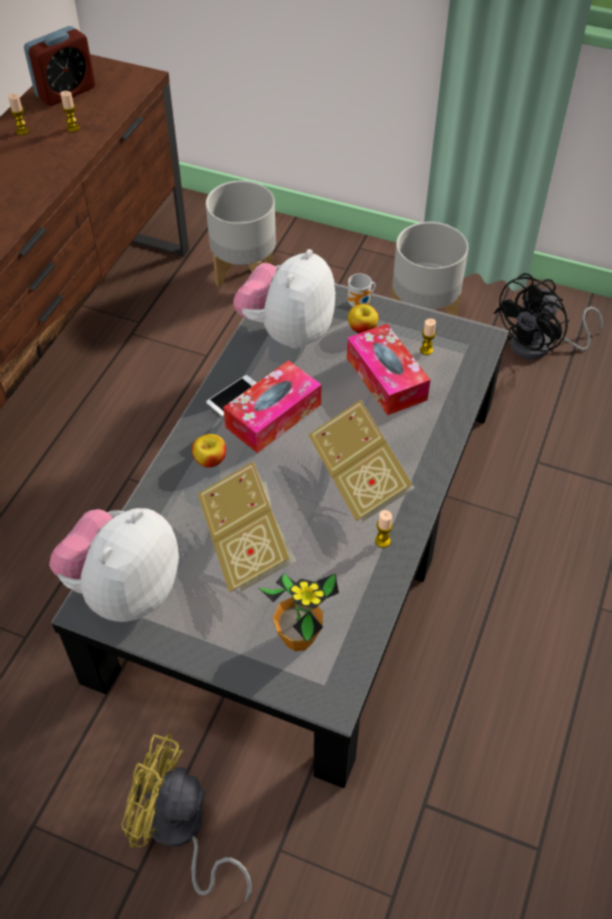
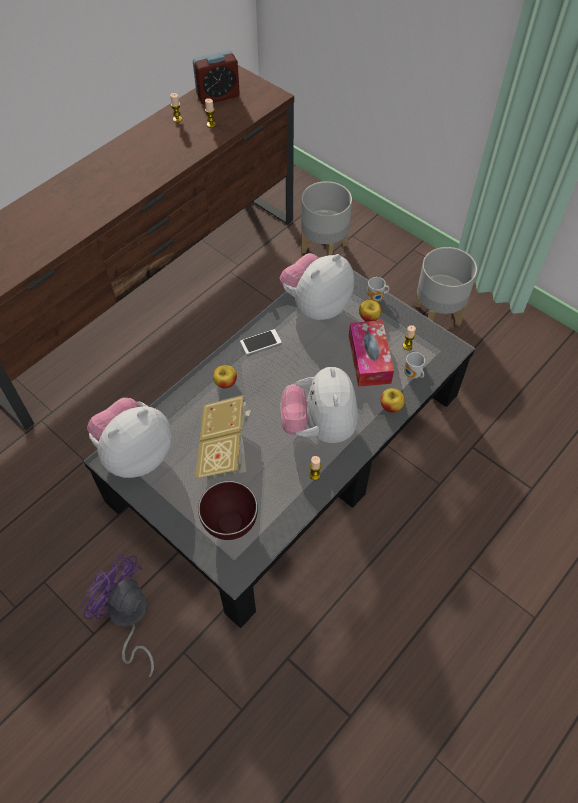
camera: 20 degrees right, 5 degrees up
yellow fan [121,733,252,902] -> purple fan [81,554,154,677]
tissue box [223,360,321,453] -> none
potted plant [258,573,339,651] -> brown bowl [198,481,258,540]
book [309,400,414,522] -> plush toy [280,367,358,443]
black fan [493,273,603,360] -> none
none -> apple [380,388,405,413]
none -> mug [404,352,425,379]

